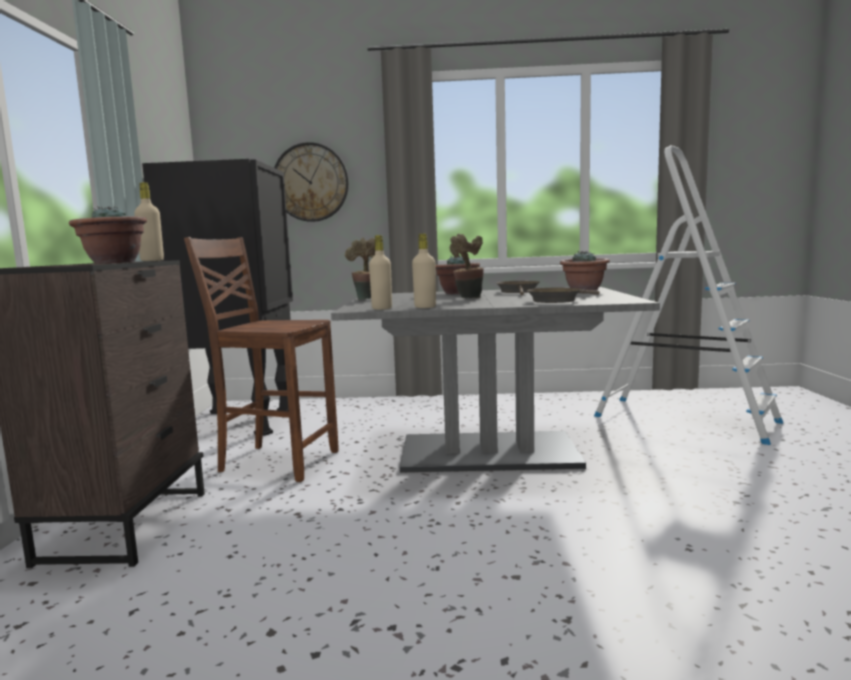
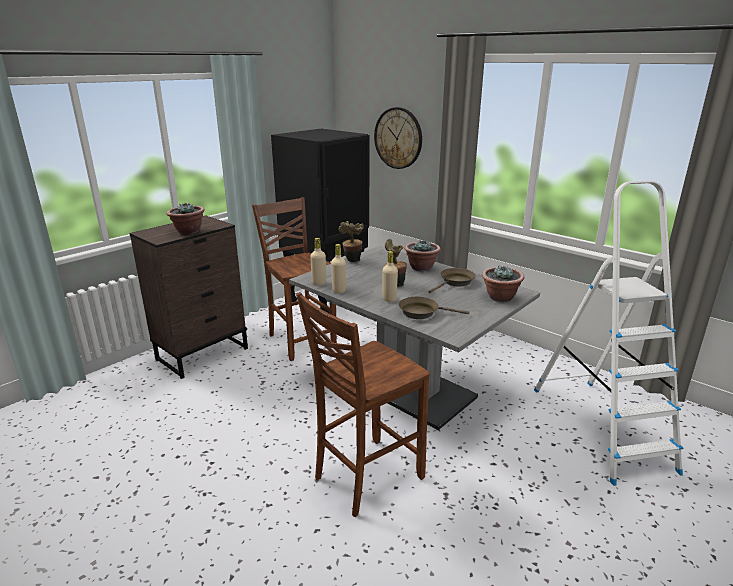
camera: 40 degrees right, 15 degrees up
beige bottle [134,182,164,261] -> beige bottle moved to [383,251,398,302]
none -> brown chair [296,292,430,517]

